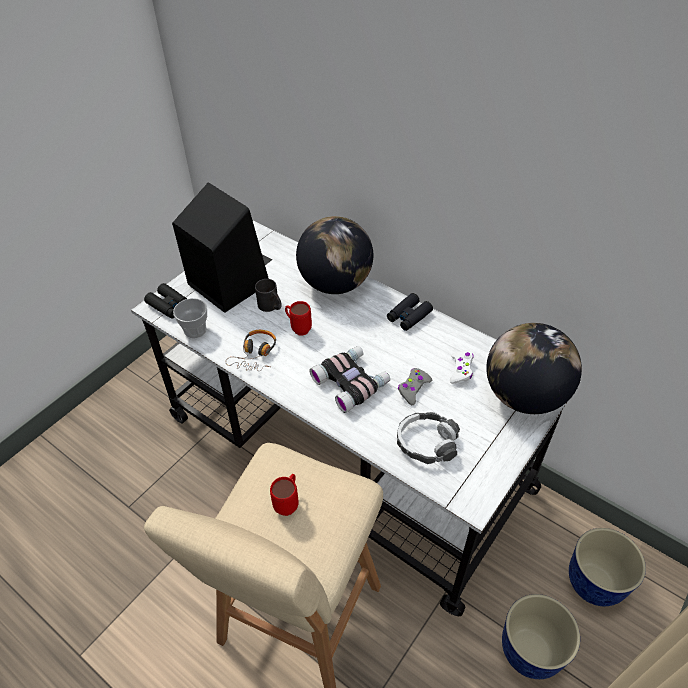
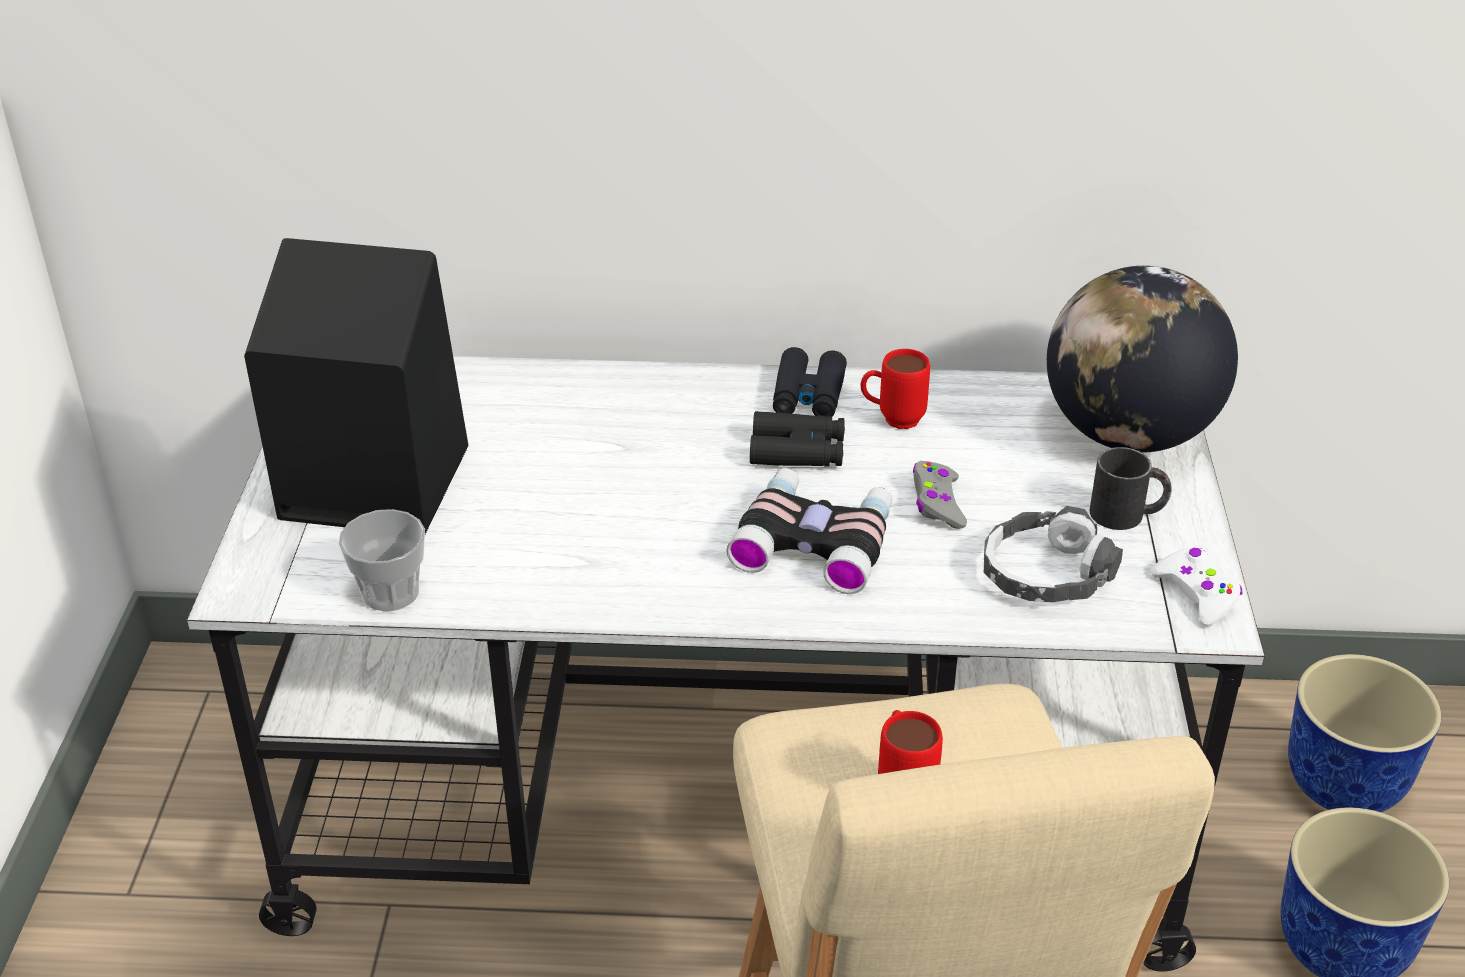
camera: 35 degrees left, 10 degrees down
black binoculars [144,283,187,319] -> black binoculars moved to [750,411,845,467]
headphones [226,330,276,371] -> none
black mug [255,279,282,312] -> black mug moved to [1090,447,1172,530]
red mug [285,301,312,336] -> red mug moved to [861,349,930,429]
globe [296,216,373,294] -> none
white game controller [450,351,474,384] -> white game controller moved to [1151,547,1243,627]

